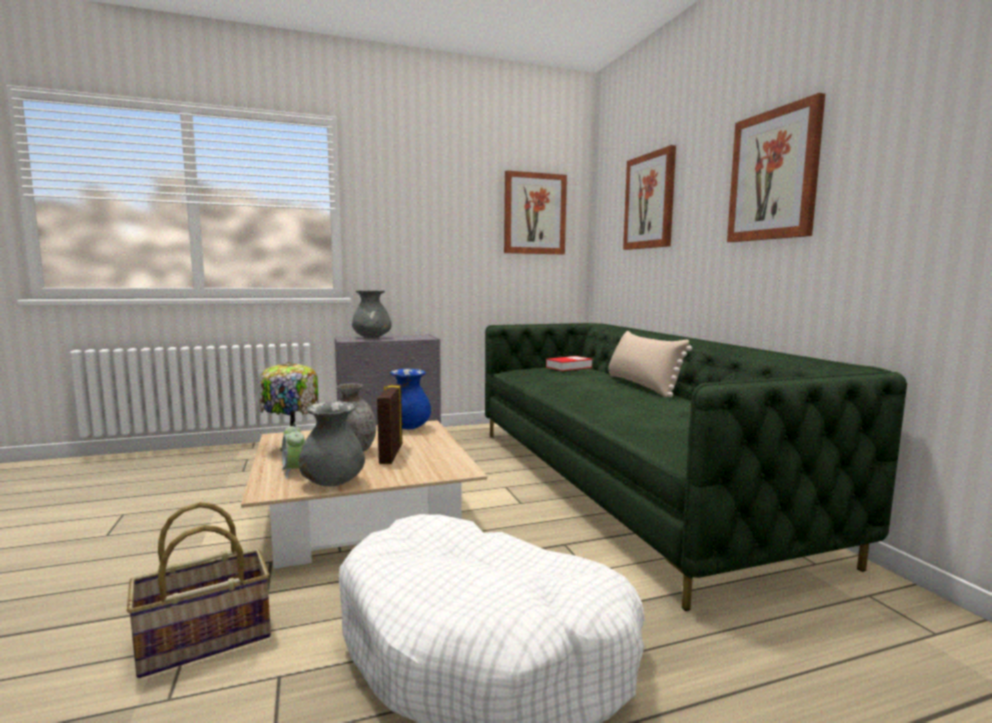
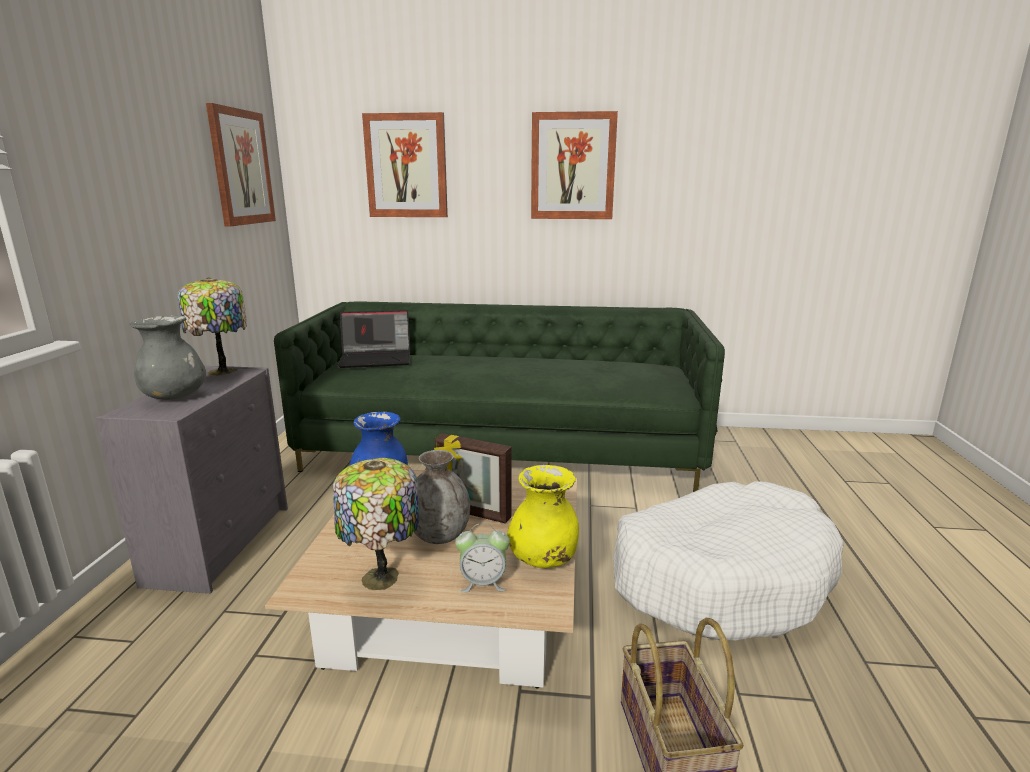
camera: 65 degrees left, 10 degrees up
grey vase [299,401,365,486] -> yellow vase [507,465,579,568]
book [546,356,593,371] -> laptop [338,310,410,368]
beige pillow [608,330,692,397] -> none
none -> table lamp [178,277,247,376]

